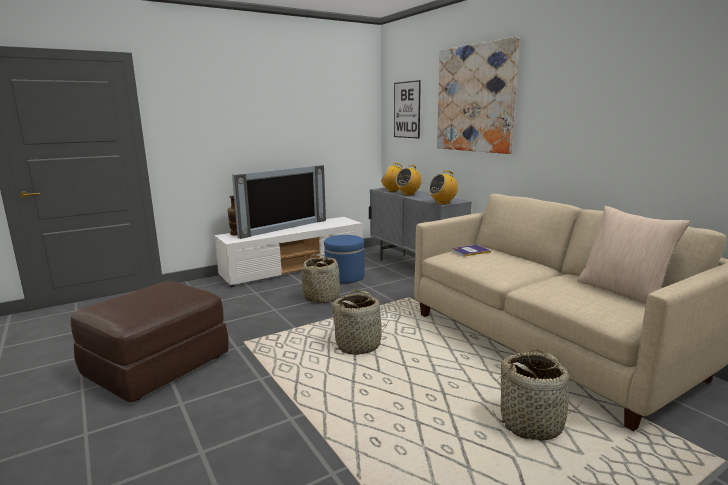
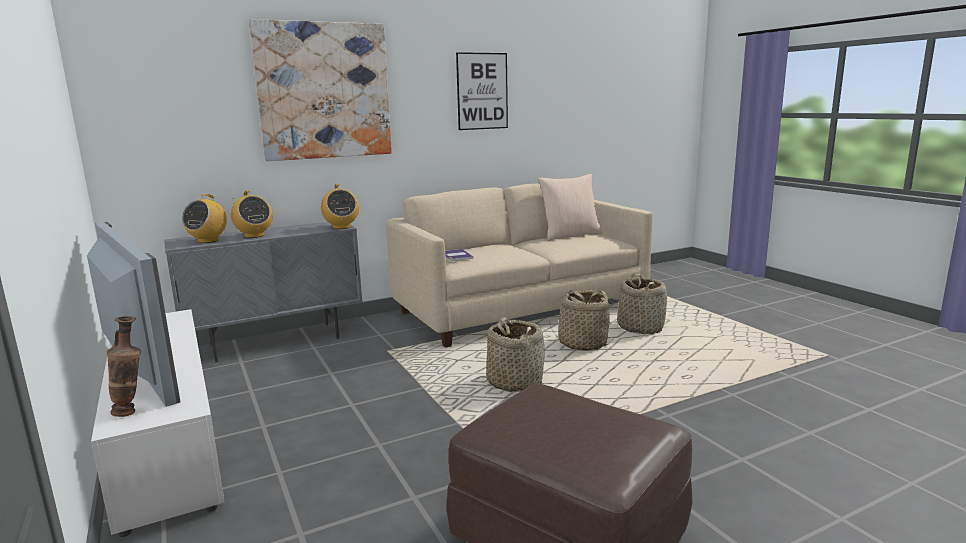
camera: 85 degrees left, 0 degrees up
basket [302,254,340,304] -> basket moved to [549,290,615,351]
blue ottoman [324,235,365,284] -> none
picture [394,80,421,138] -> picture moved to [456,52,508,130]

